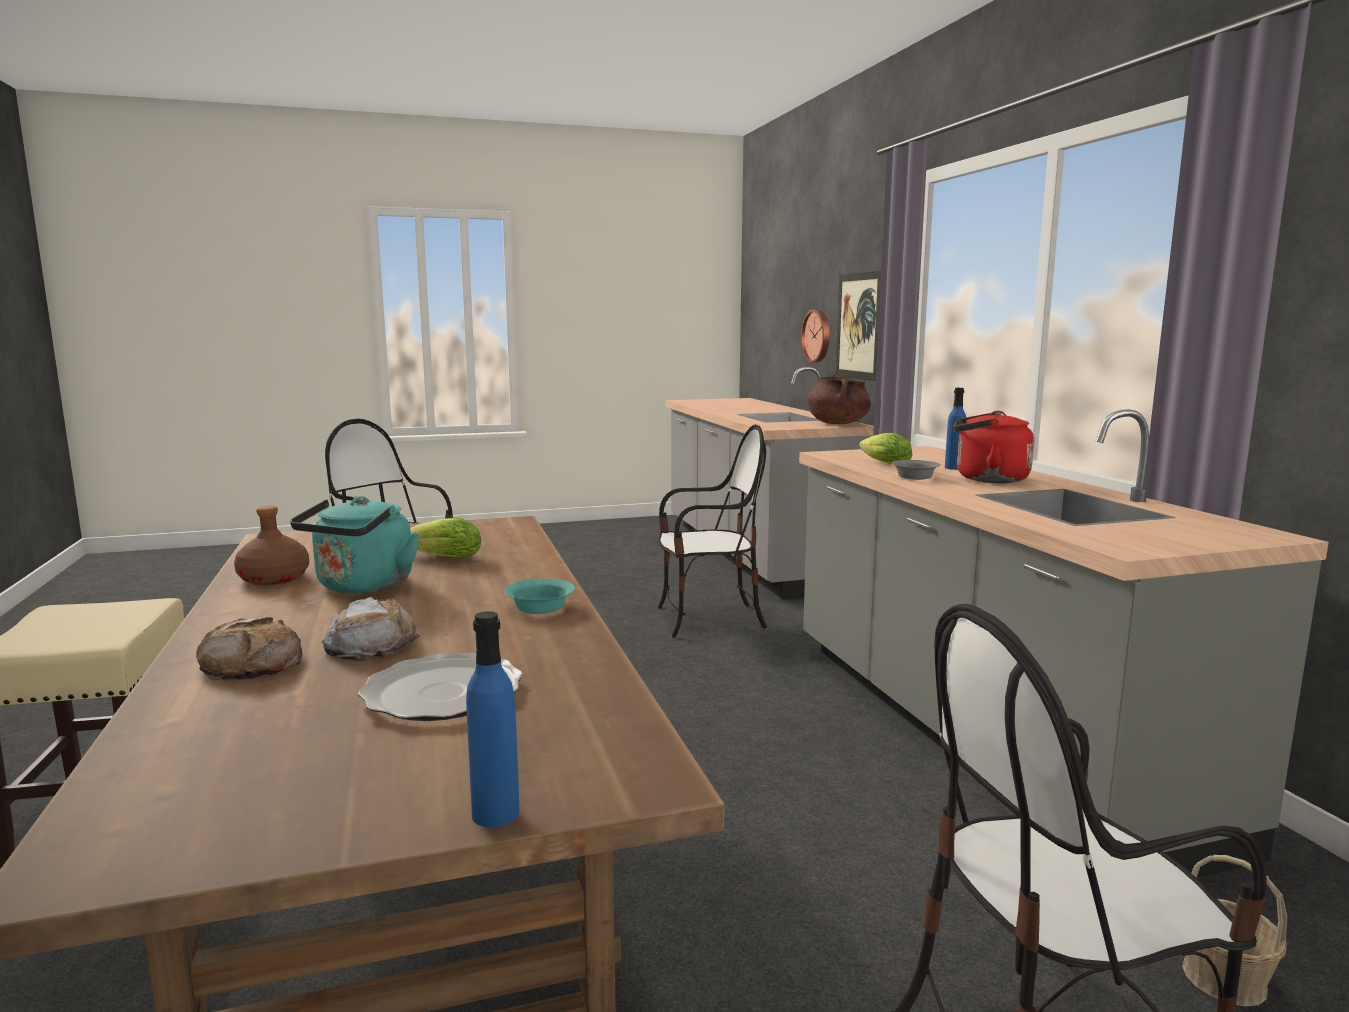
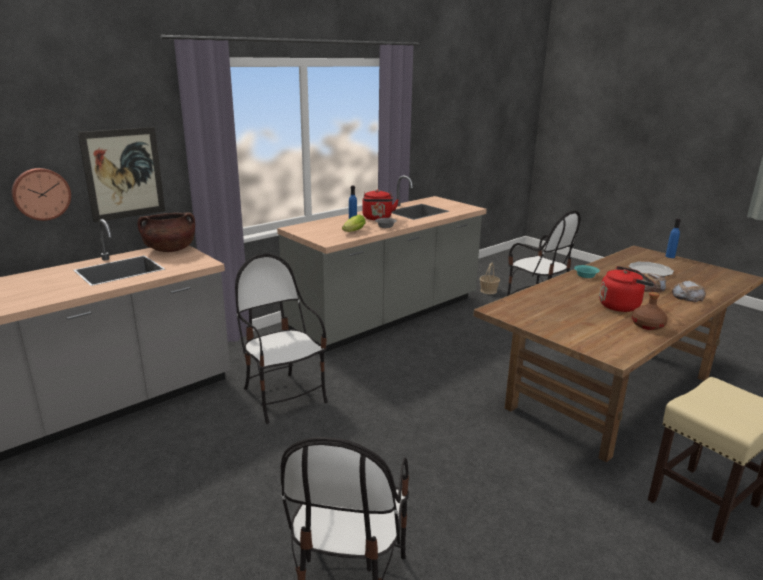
camera: 115 degrees left, 10 degrees up
turquoise kettle [290,496,419,593] -> red kettle [599,266,655,312]
lettuce [410,518,482,557] -> none

